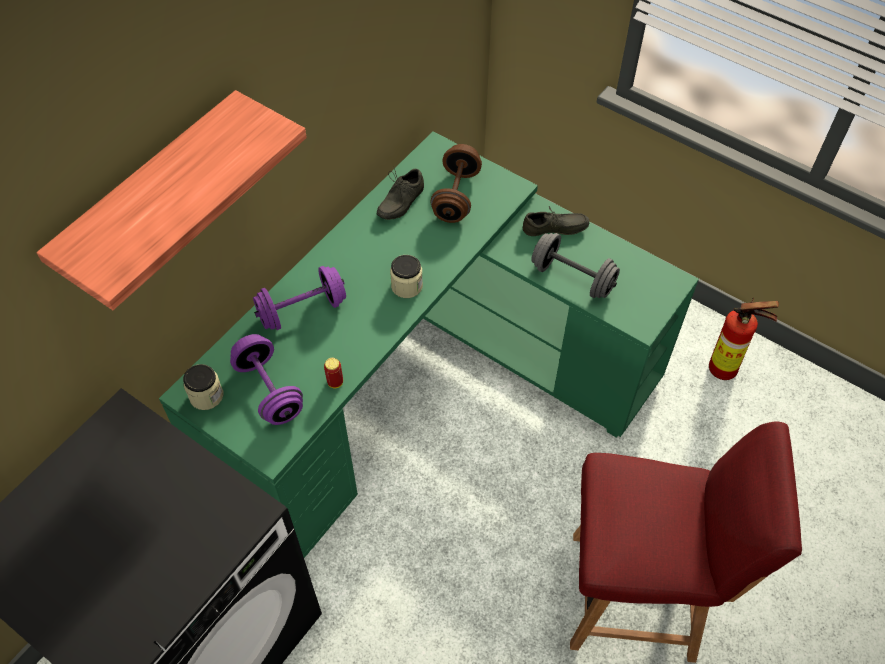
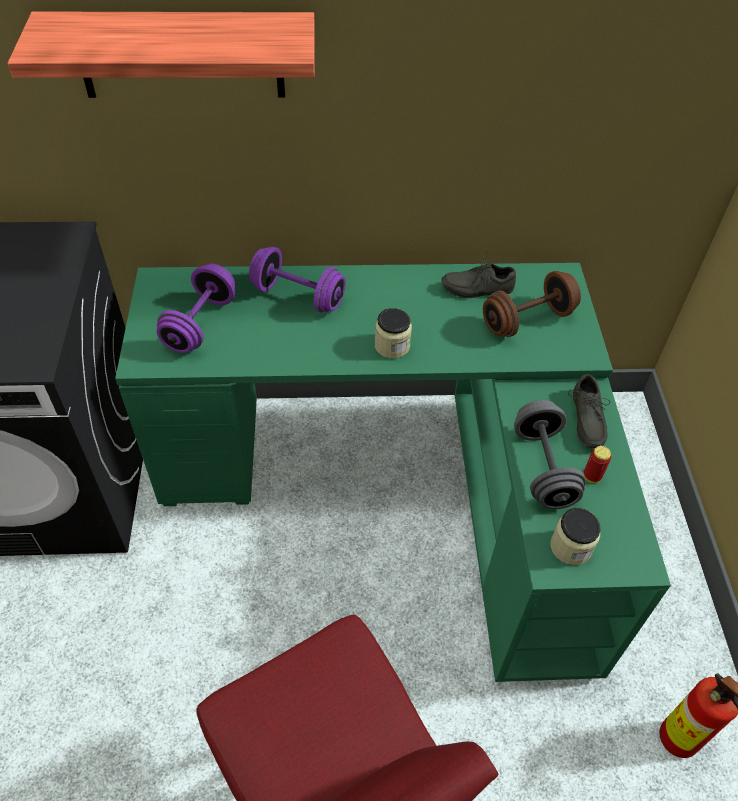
camera: 50 degrees right, 5 degrees down
jar [183,364,223,410] -> jar moved to [551,508,601,565]
can [324,358,343,388] -> can moved to [583,446,611,483]
grey shoe [523,206,589,236] -> grey shoe turned 45 degrees clockwise [568,374,610,448]

